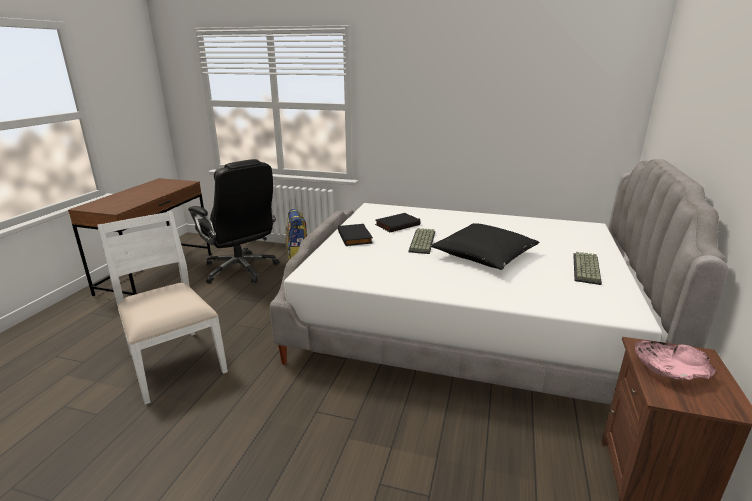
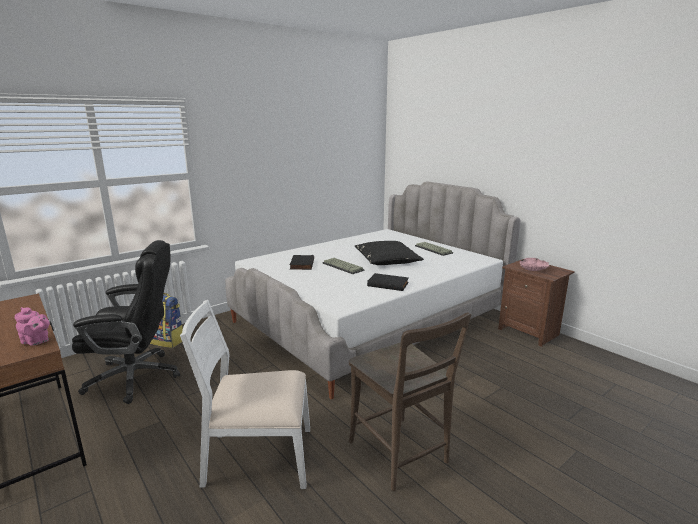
camera: 55 degrees left, 5 degrees down
black book [338,224,373,246] -> black book moved to [367,273,409,291]
none -> pink teapot [15,307,50,346]
none -> brown chair [349,312,471,491]

